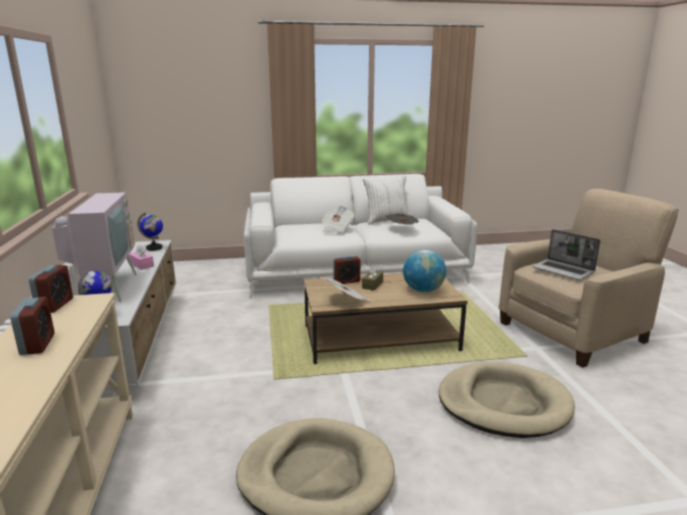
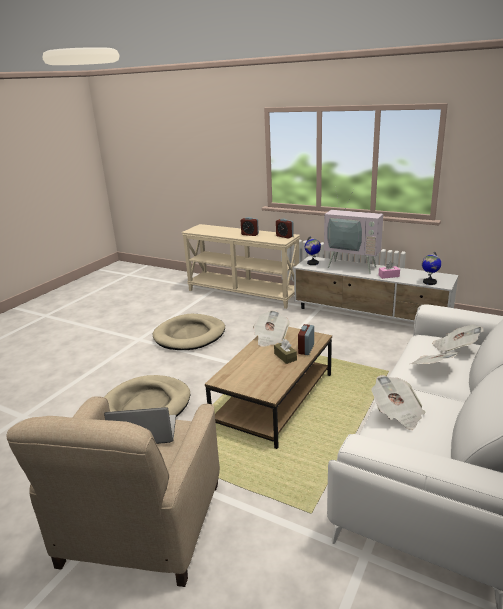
camera: 130 degrees right, 5 degrees up
white pillow [362,175,411,225] -> none
globe [403,249,446,292] -> none
none -> newspaper [432,324,484,353]

